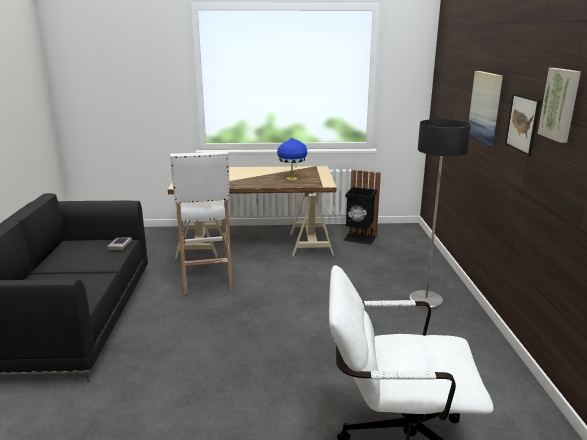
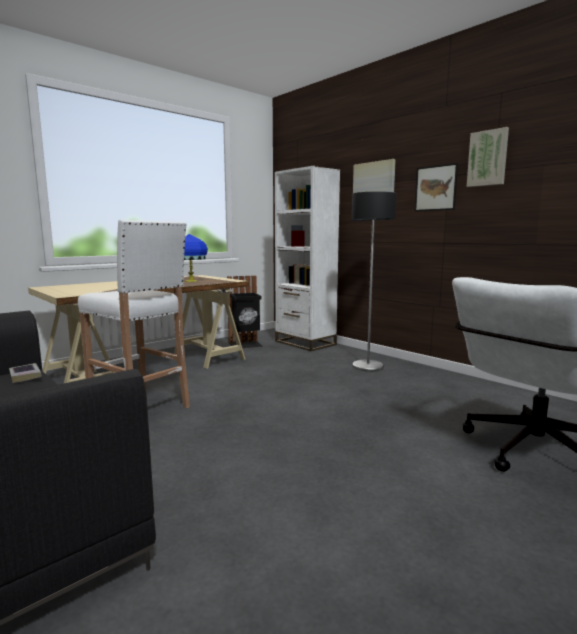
camera: 40 degrees left, 10 degrees down
none -> white bookcase [275,166,340,351]

